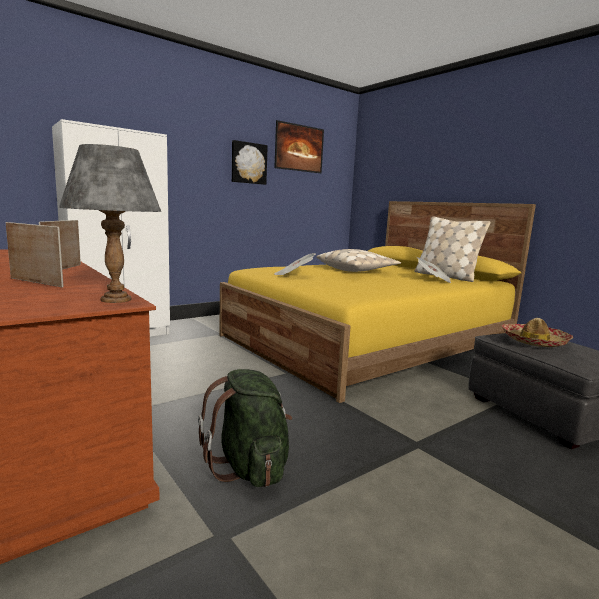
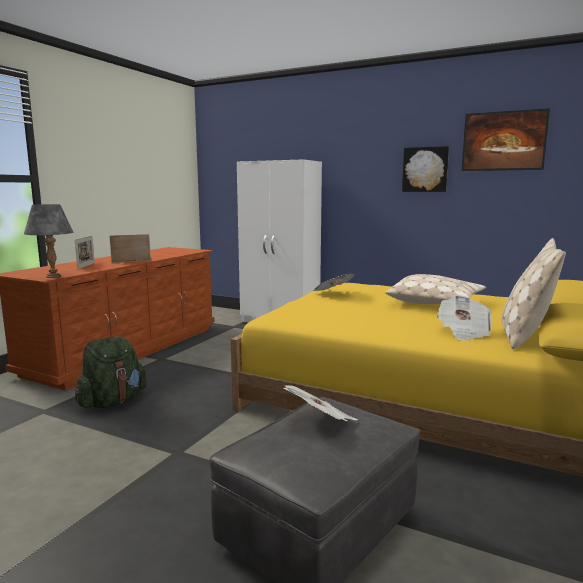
camera: 65 degrees right, 0 degrees up
hat [501,318,573,347] -> newspaper [283,385,358,421]

